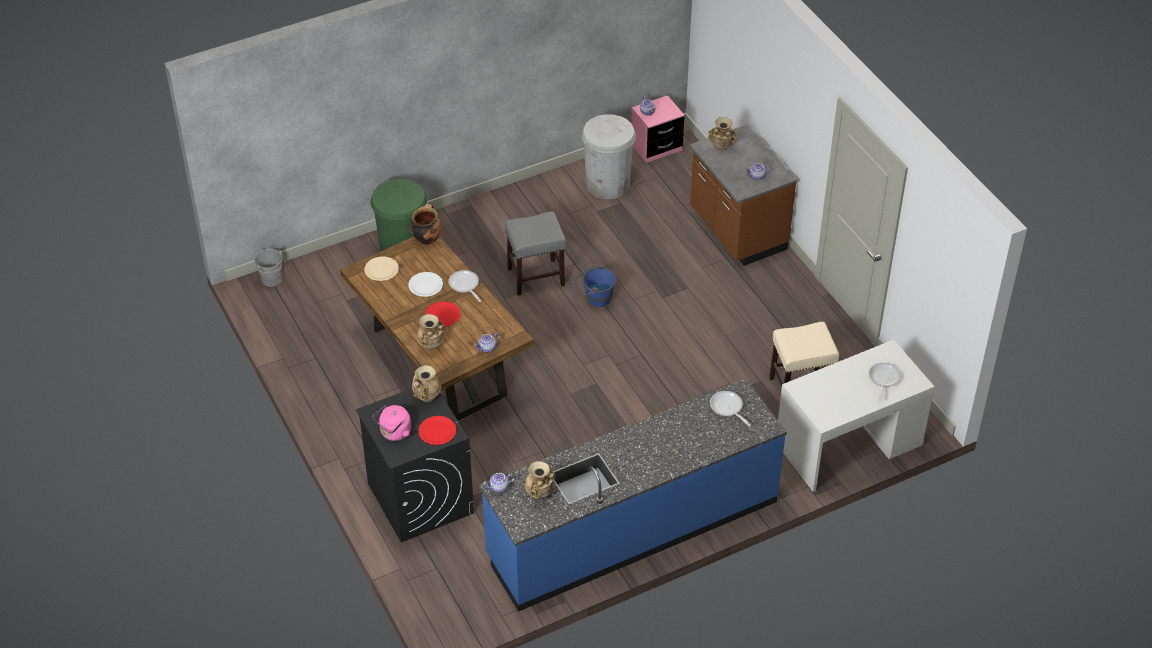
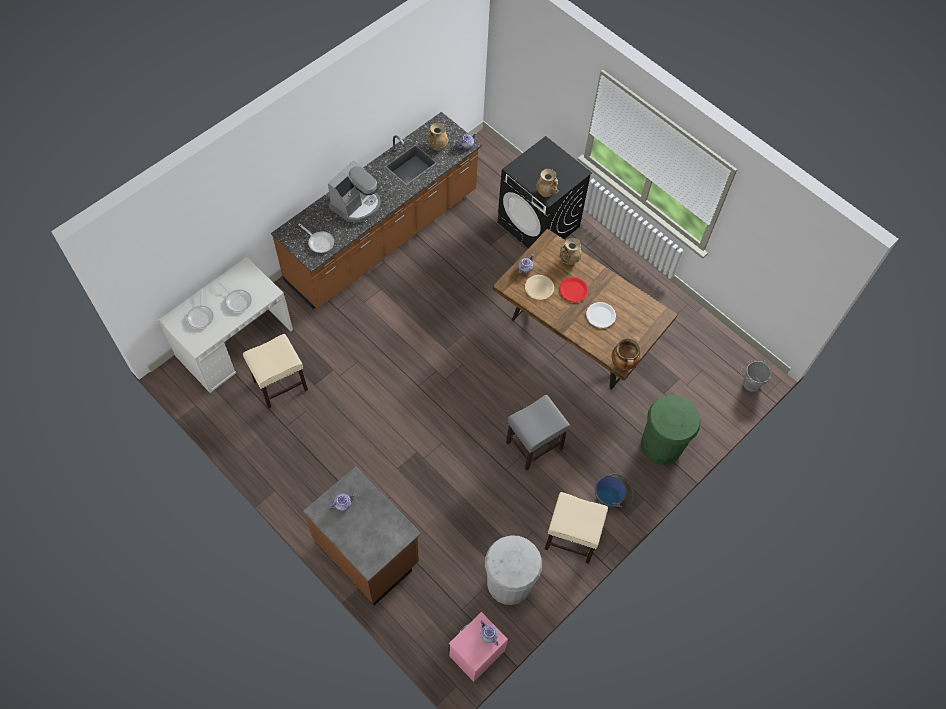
camera: 160 degrees right, 15 degrees up
beige plate [364,256,399,281] -> beige plate moved to [525,275,554,300]
pink kettle [372,405,411,441] -> none
red plate [418,416,457,445] -> none
frying pan [448,270,481,302] -> frying pan moved to [217,280,252,312]
blue counter [479,379,787,612] -> brown counter [271,112,482,309]
blue bucket [573,264,617,307] -> blue bucket moved to [595,473,634,510]
beige vase [707,117,738,151] -> none
none -> coffee machine [328,160,381,222]
none -> beige stool [545,492,608,564]

